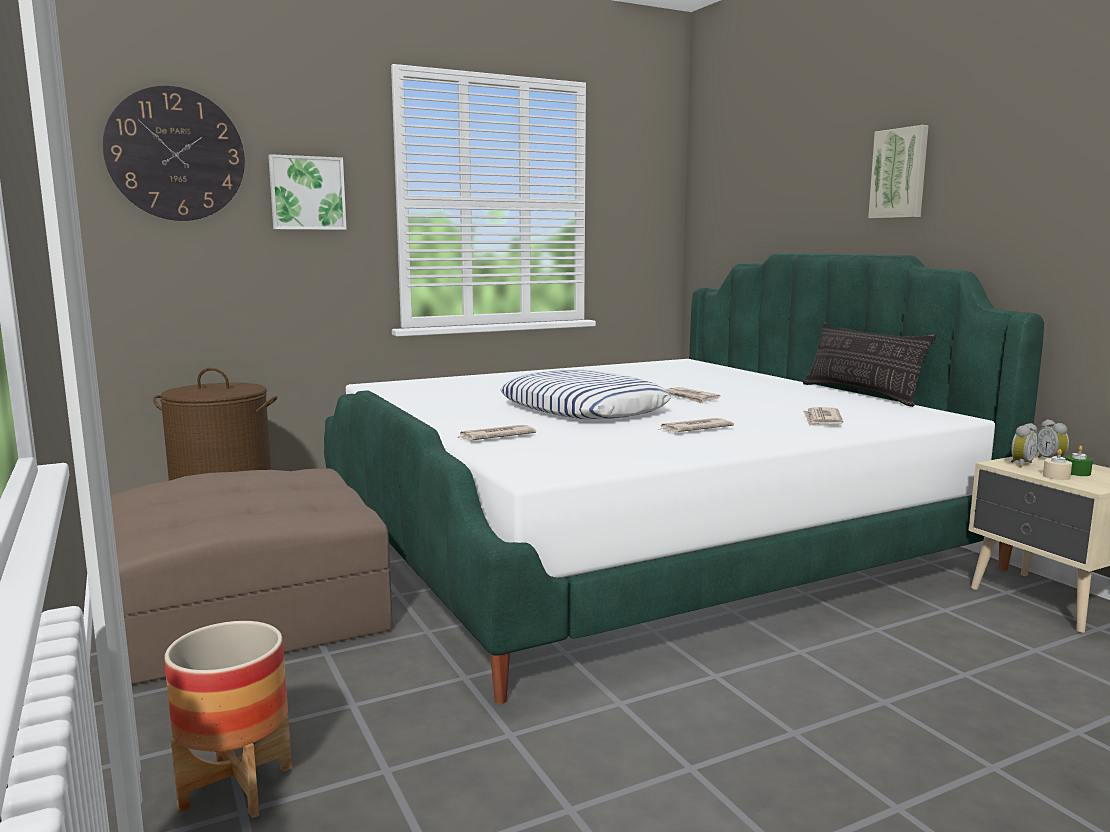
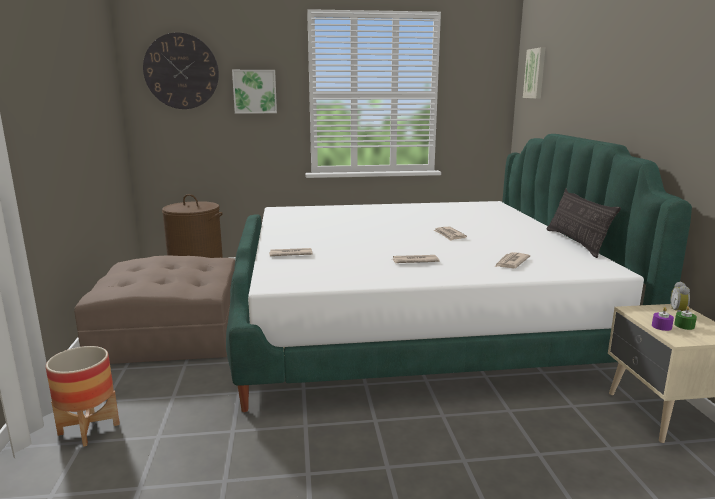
camera: 20 degrees right, 5 degrees up
pillow [500,370,671,419] -> none
picture [868,125,929,218] -> picture moved to [523,47,545,99]
alarm clock [1011,423,1039,467] -> none
beige candle [1043,449,1072,480] -> purple candle [652,307,674,331]

